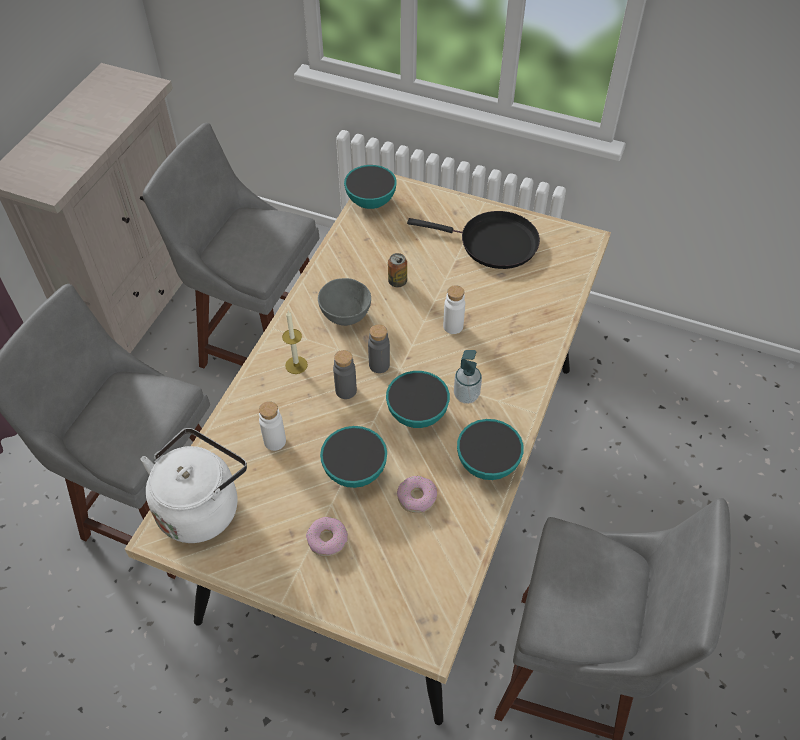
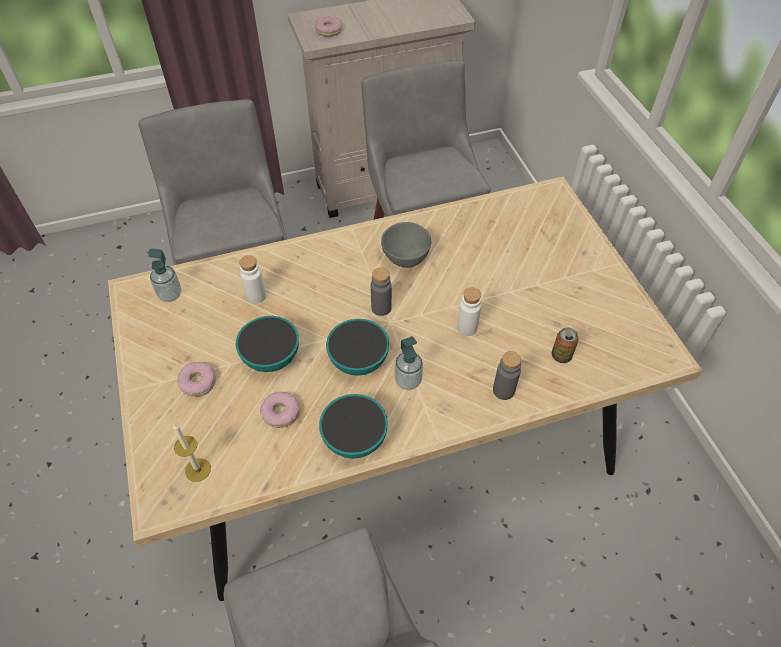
camera: 50 degrees right, 0 degrees up
white kettle [140,428,247,543] -> soap dispenser [148,248,181,302]
candle [282,311,308,374] -> candle moved to [173,424,211,482]
grey bottle [333,350,357,399] -> grey bottle moved to [493,351,521,400]
bowl [344,165,397,209] -> none
can [388,253,407,287] -> can moved to [552,328,579,363]
black frying pan [407,211,540,269] -> none
none -> donut [315,16,342,37]

